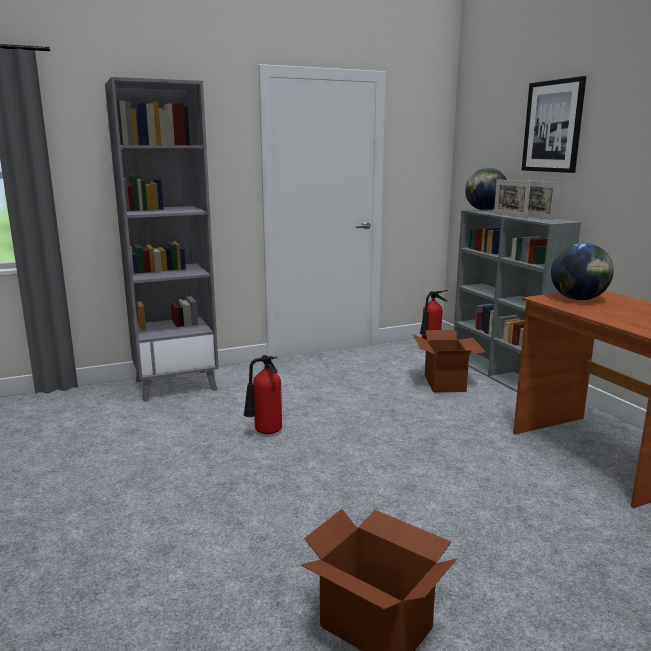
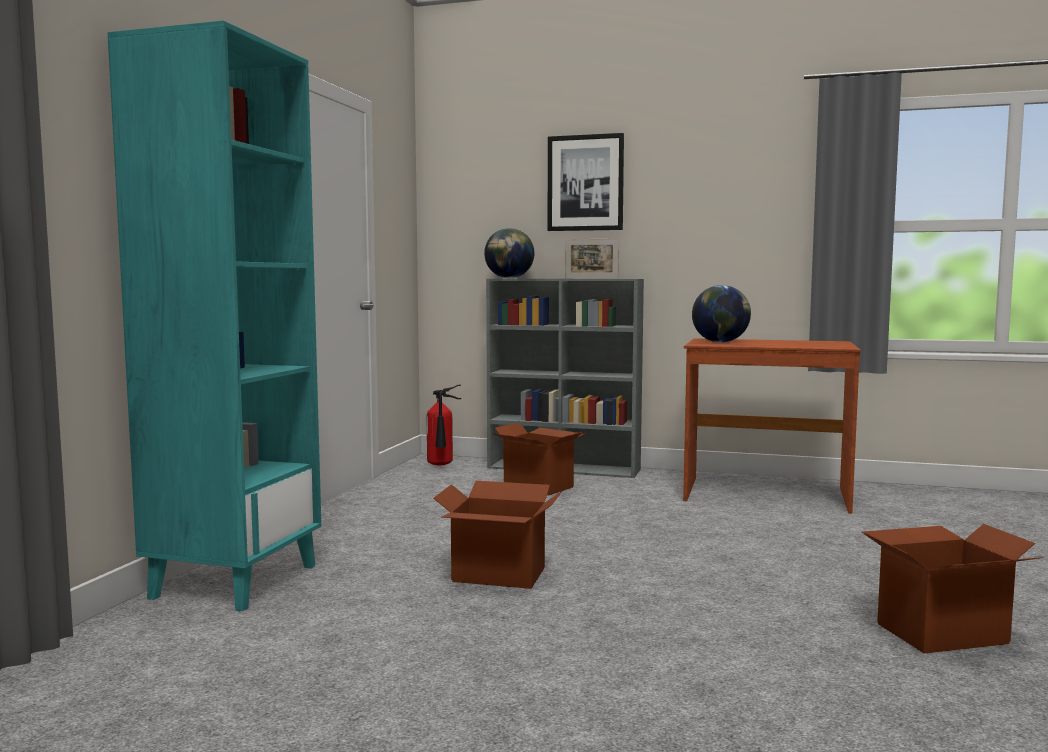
camera: 50 degrees left, 10 degrees down
grey bookcase [105,77,219,402] -> turquoise bookcase [108,20,321,611]
fire extinguisher [244,355,282,434] -> cardboard box [433,481,562,589]
picture frame [494,179,531,218] -> none

